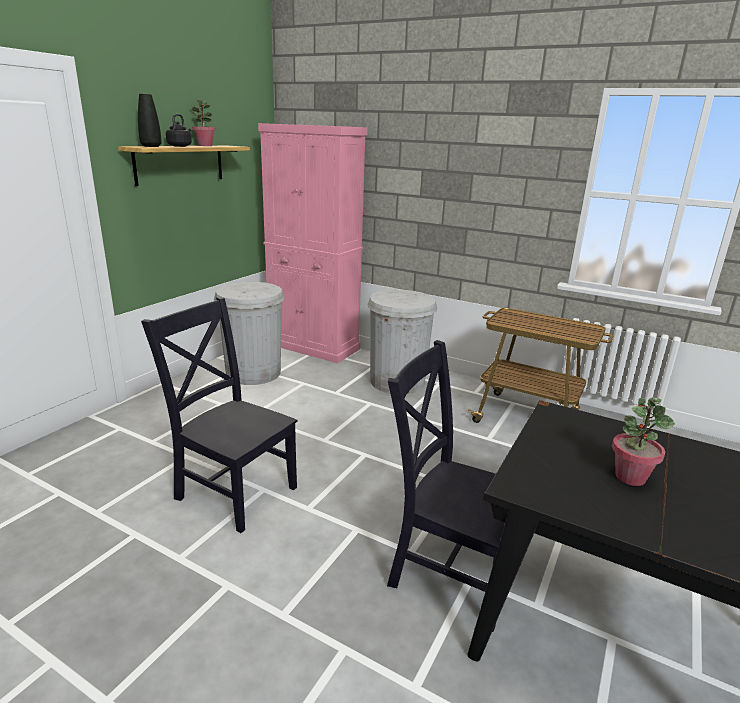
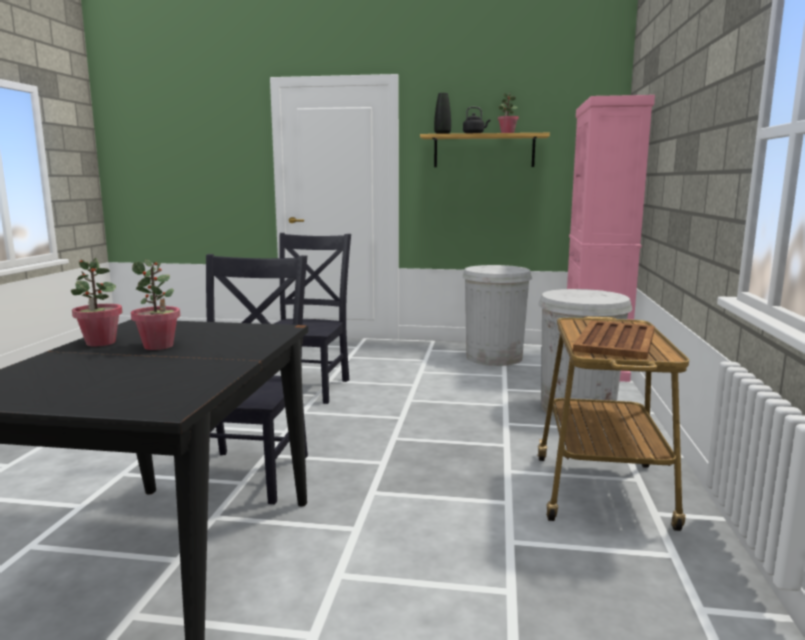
camera: 70 degrees right, 10 degrees down
none -> potted plant [71,257,122,346]
none -> brown tray [573,320,655,359]

